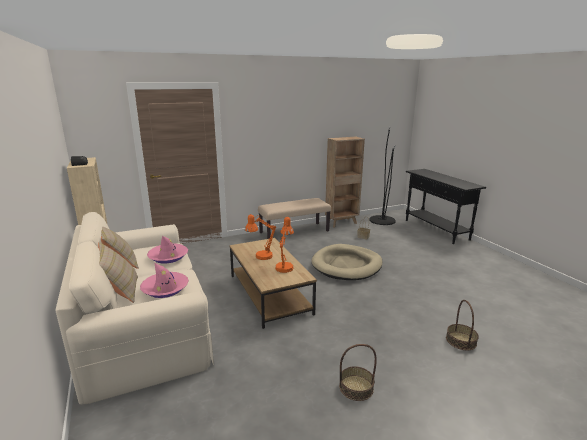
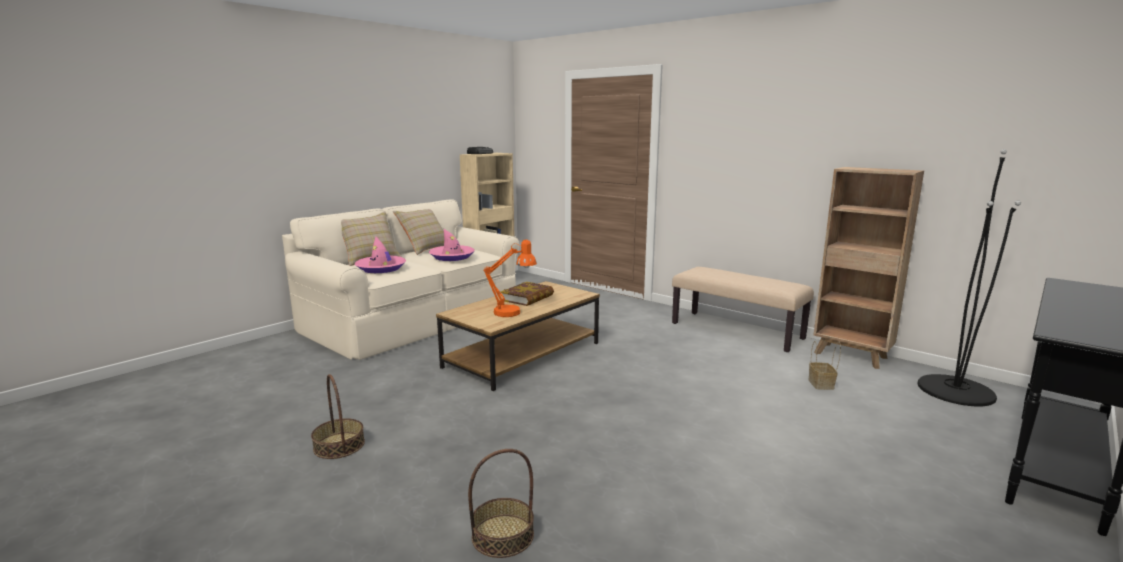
camera: 65 degrees right, 5 degrees down
orange table lamp [245,214,276,260] -> book [500,282,554,306]
beige dog bed [311,244,383,280] -> none

